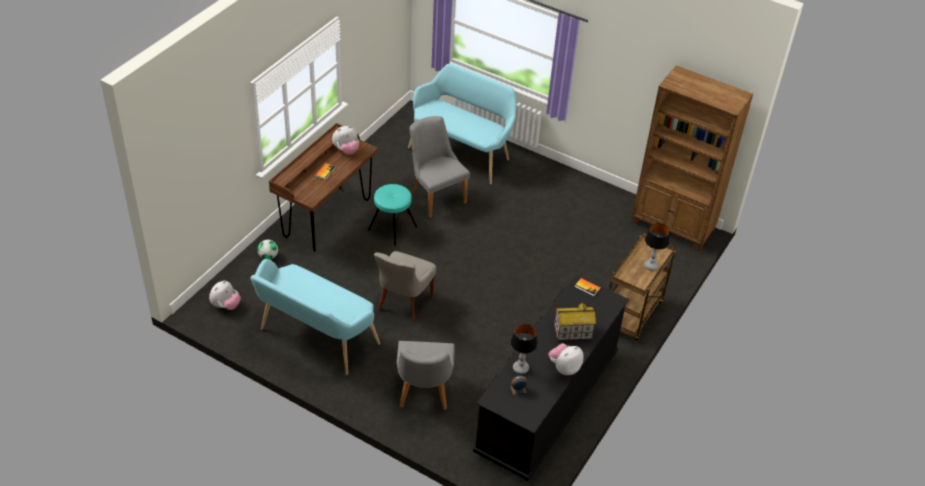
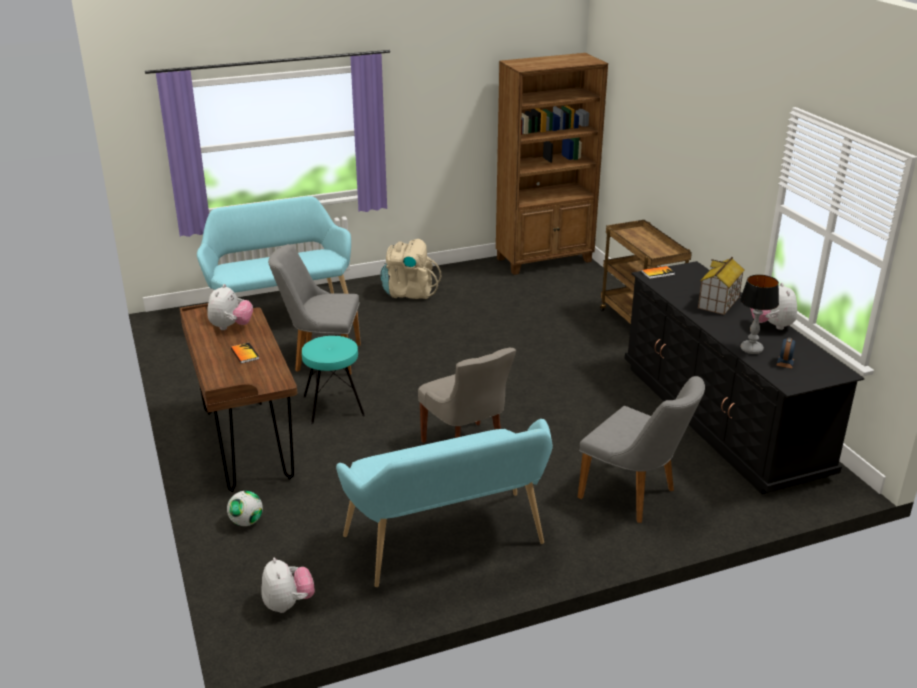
camera: 50 degrees left, 15 degrees down
table lamp [644,223,670,271] -> none
none -> beige backpack [380,239,441,299]

